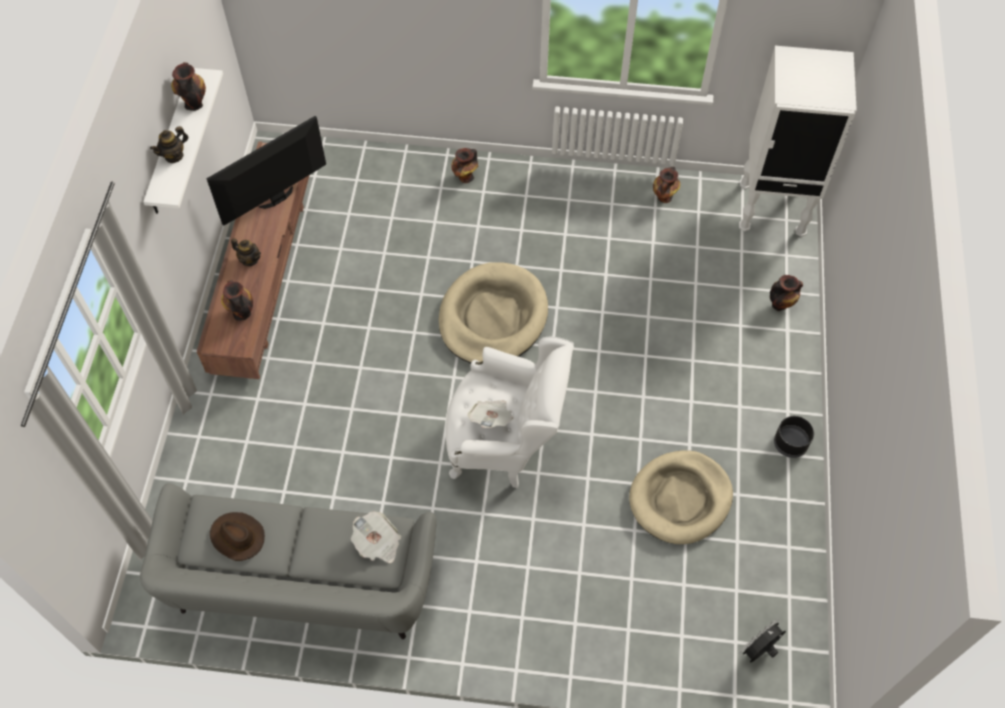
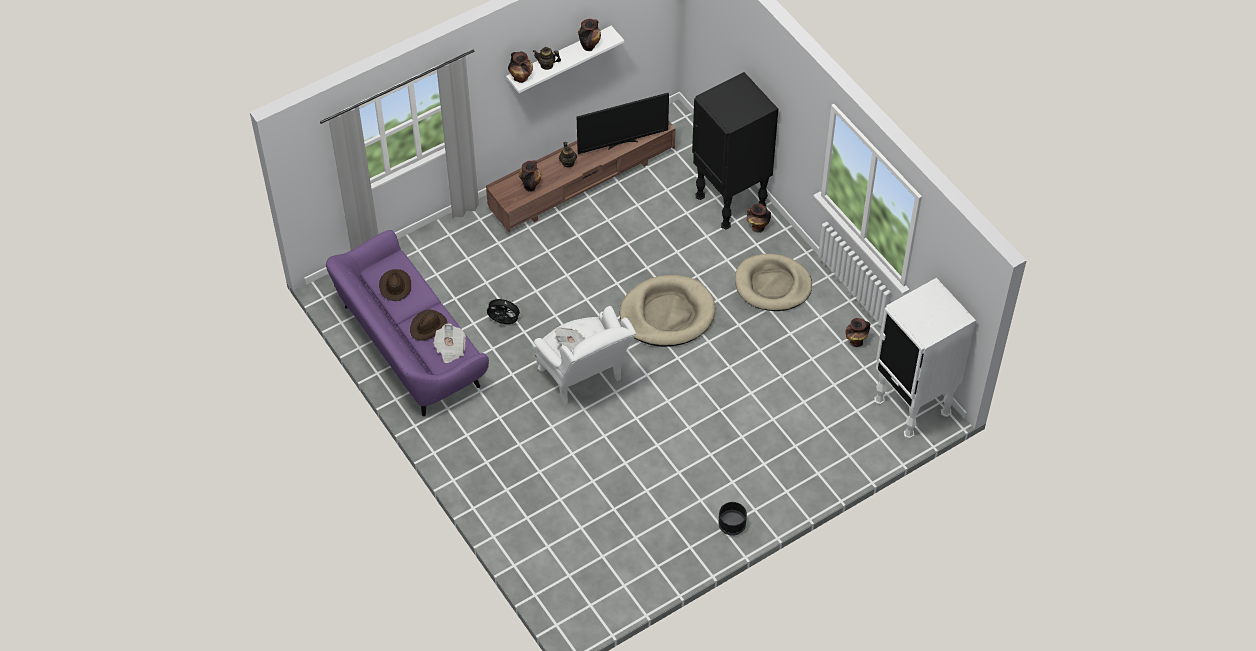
camera: 50 degrees right, 5 degrees down
grey sofa [140,483,436,639] -> purple sofa [326,230,489,416]
television [207,116,326,226] -> television turned 150 degrees clockwise [577,93,669,154]
beige dog bed [629,450,733,544] -> beige dog bed moved to [735,254,812,311]
black fan [739,619,786,663] -> black fan moved to [487,297,522,324]
vase [770,275,803,311] -> vase moved to [508,51,533,83]
none -> brown hat [410,309,447,341]
none -> black cabinet [692,72,778,230]

